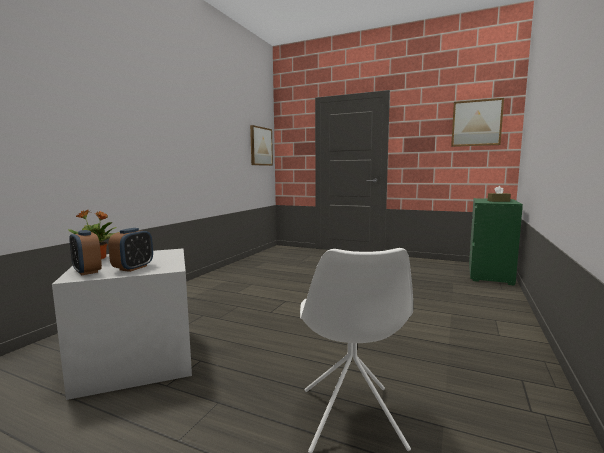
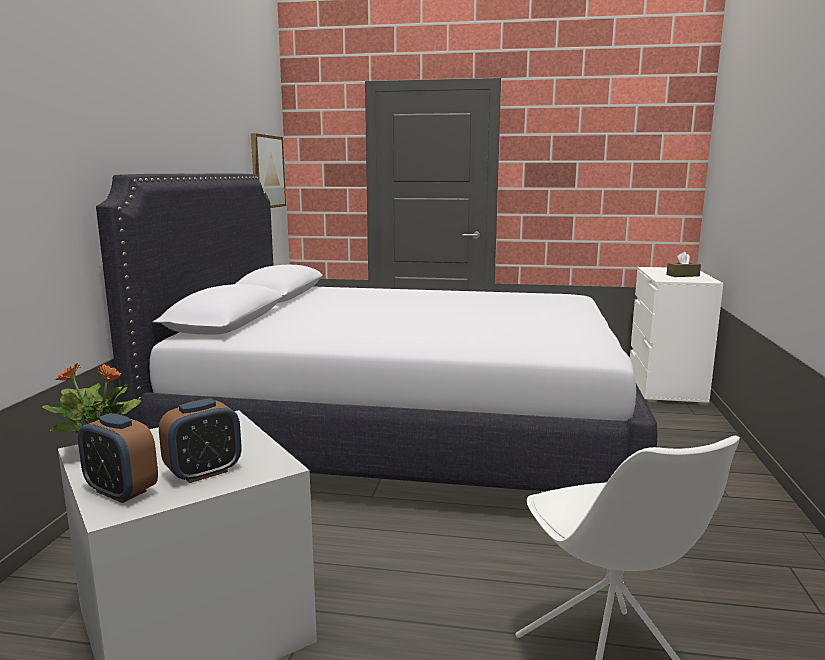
camera: 15 degrees left, 5 degrees up
alarm clock [108,228,153,272] -> alarm clock turned 45 degrees clockwise [159,398,242,483]
picture [451,98,504,147] -> none
green dresser [469,198,523,286] -> white dresser [630,267,723,405]
none -> white bed [96,173,658,491]

